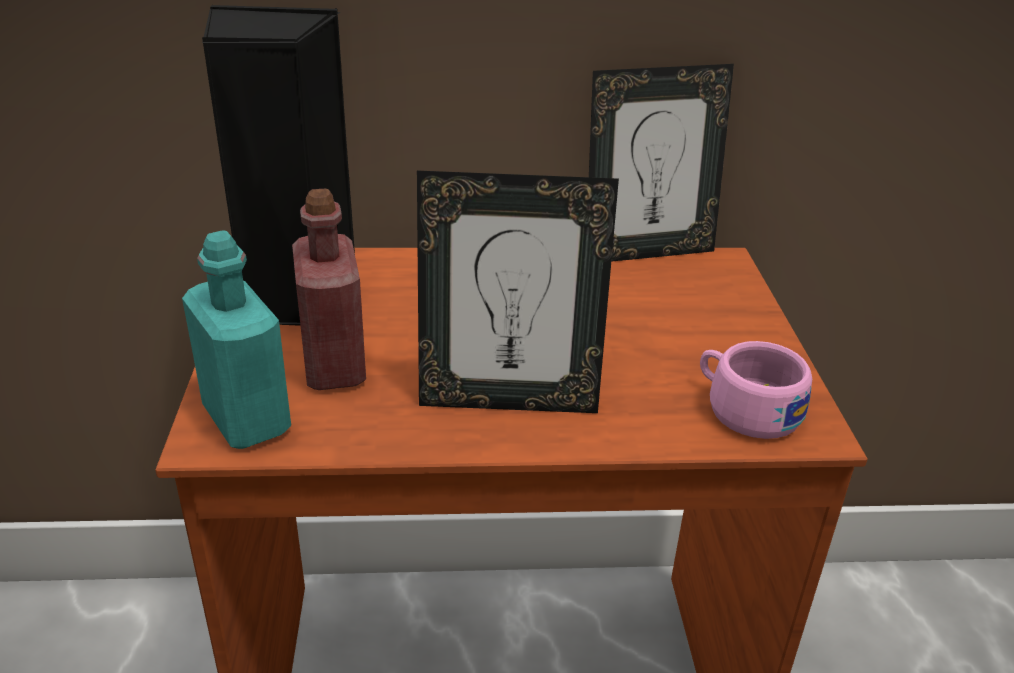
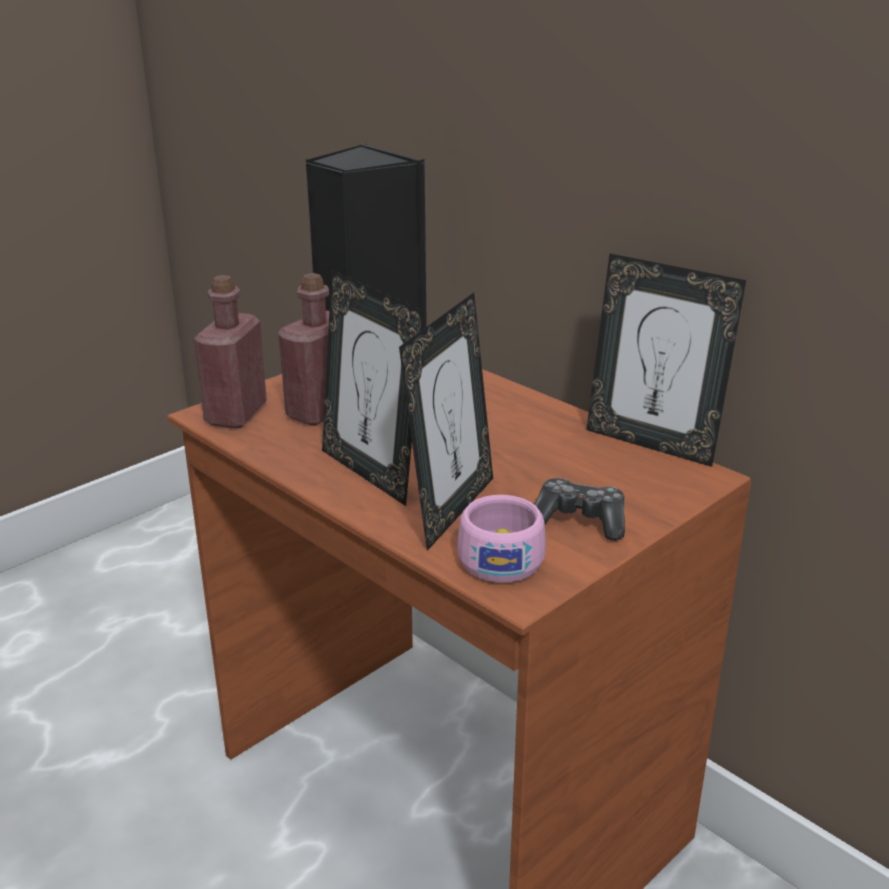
camera: 50 degrees right, 5 degrees down
turquoise bottle [182,230,291,449] -> red bottle [194,275,267,428]
none -> picture frame [399,292,493,551]
none -> game controller [534,478,625,541]

